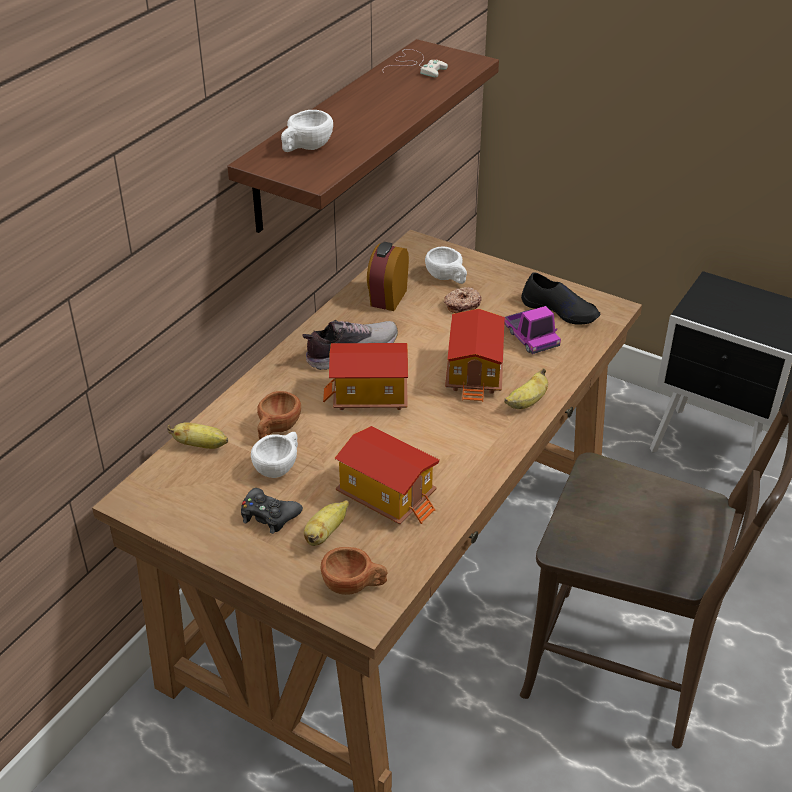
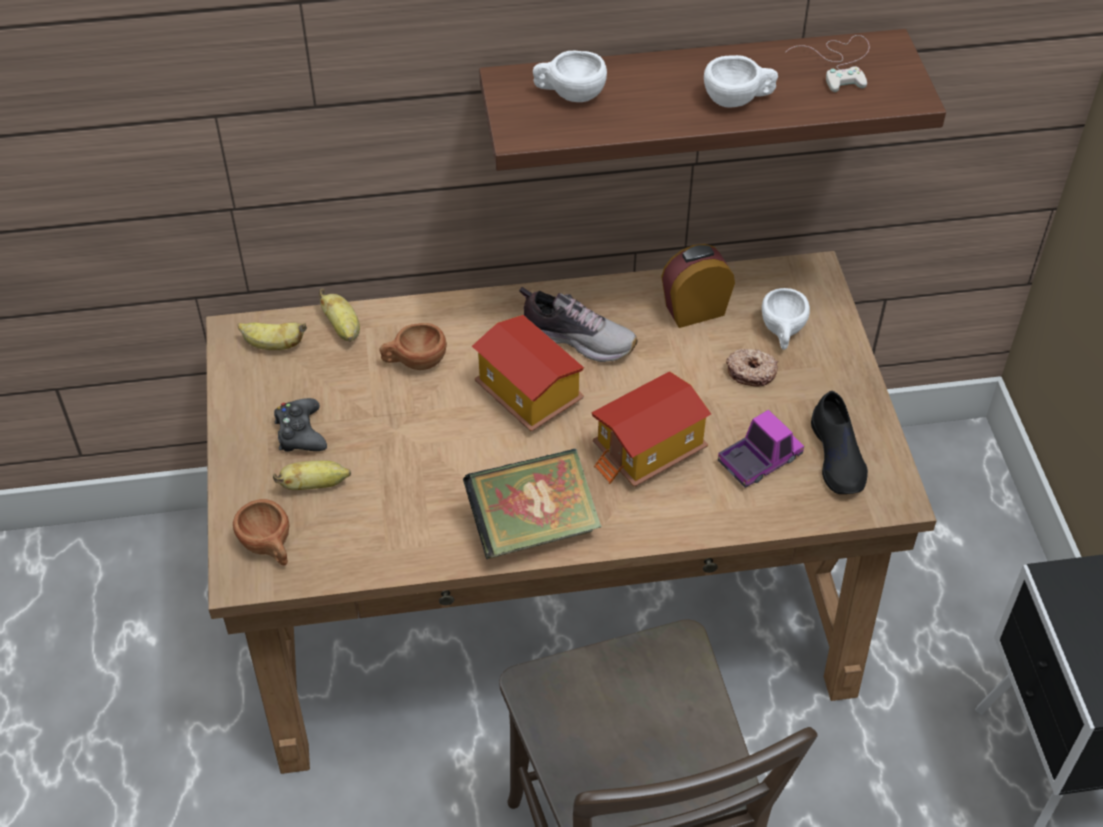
camera: 50 degrees right, 10 degrees up
white cup [251,432,298,478] -> white cup moved to [704,55,778,108]
toy house [334,426,440,524] -> none
toy truck [504,306,561,354] -> toy truck turned 150 degrees counterclockwise [718,410,804,488]
banana [504,368,548,409] -> banana moved to [238,322,307,350]
none -> book [463,449,602,559]

